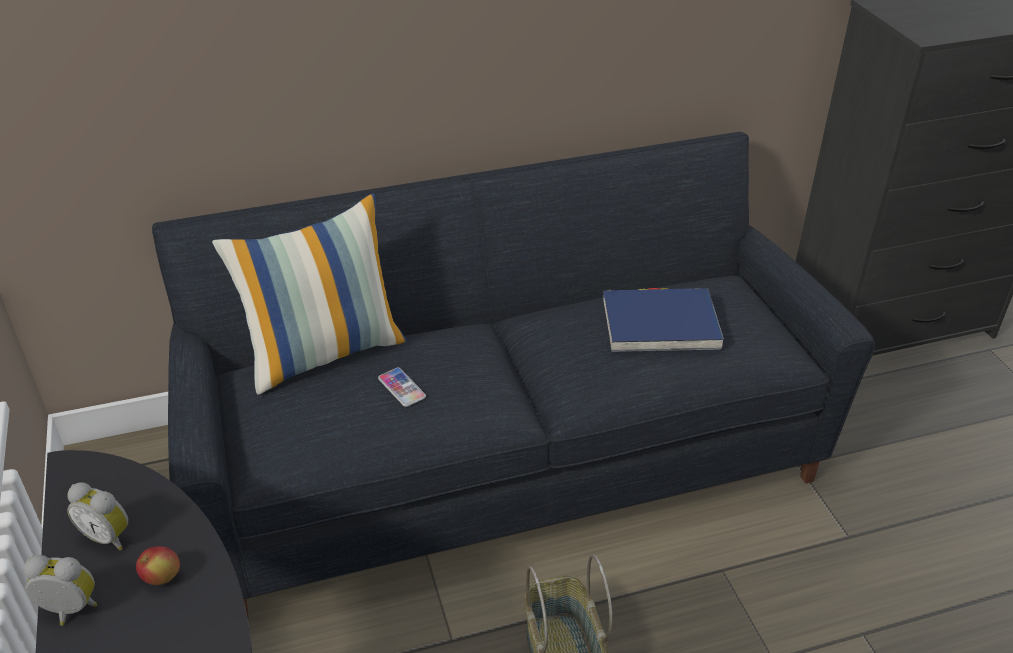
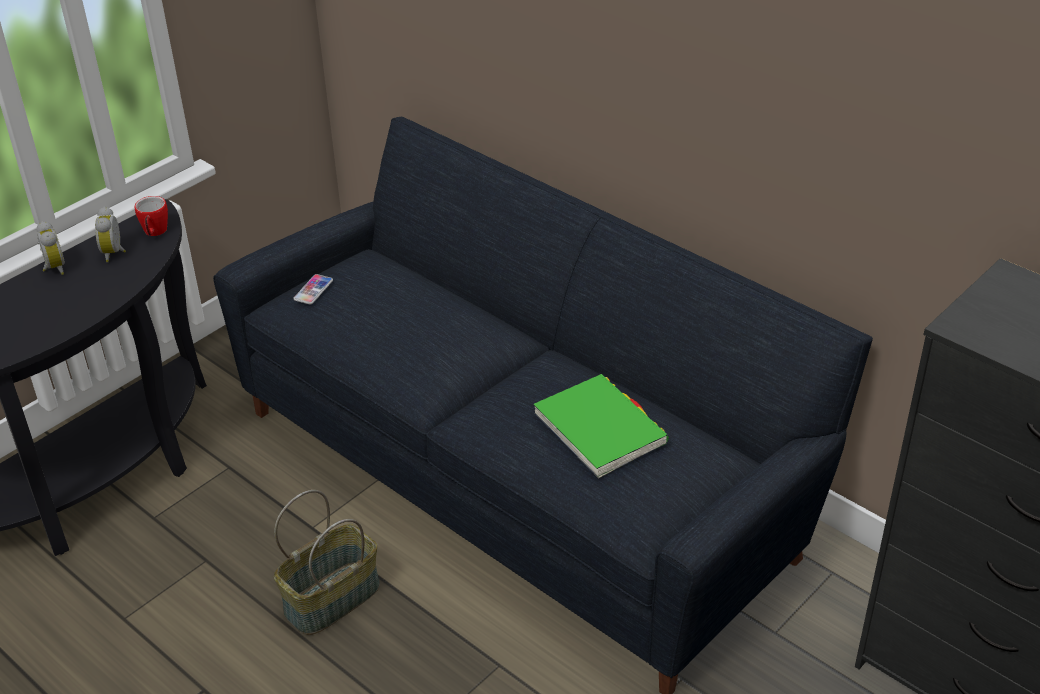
camera: 60 degrees right, 0 degrees up
apple [136,546,180,585] -> none
pillow [212,193,407,395] -> none
phone [378,368,426,407] -> phone moved to [294,274,333,304]
blue book [603,288,724,352] -> green book [533,374,669,478]
none -> mug [134,196,168,236]

